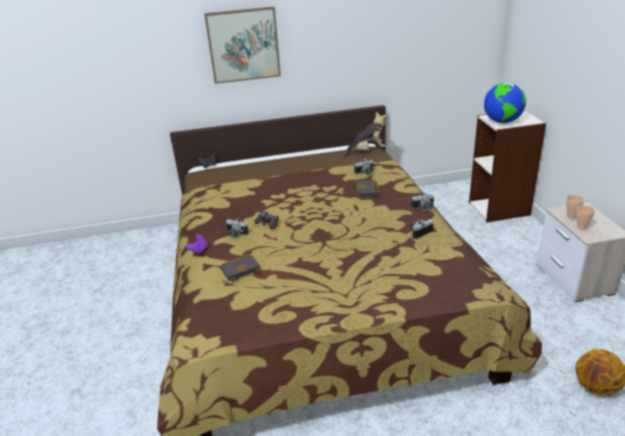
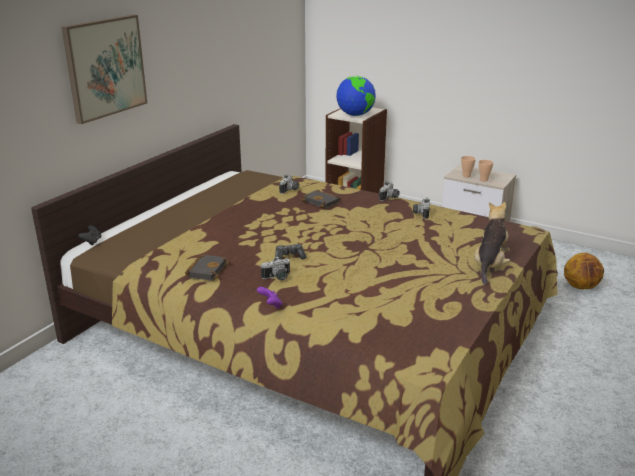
camera: 50 degrees left, 5 degrees down
black book [221,255,261,282] -> black book moved to [185,255,230,281]
plush toy [344,112,387,157] -> plush toy moved to [475,202,510,285]

